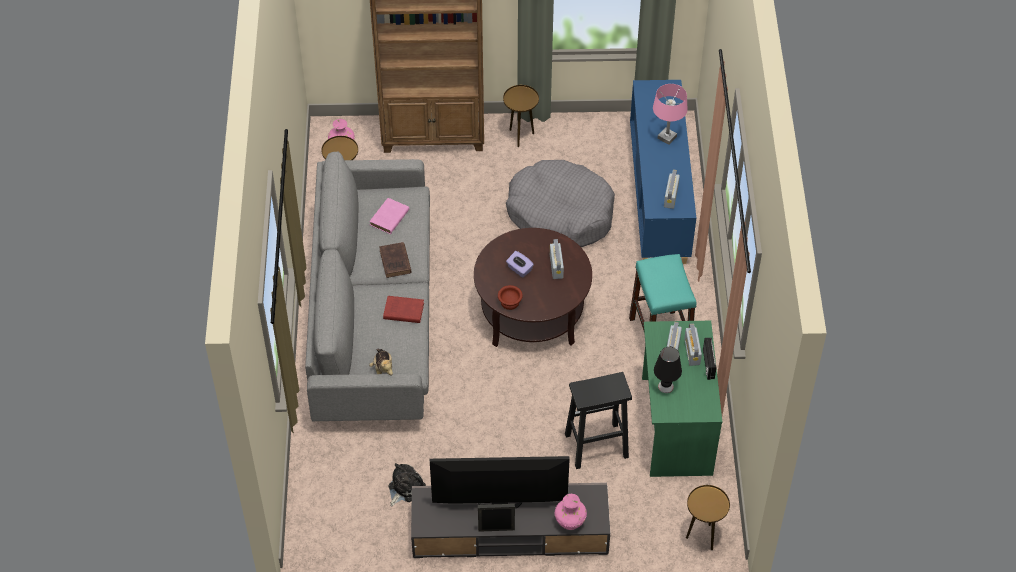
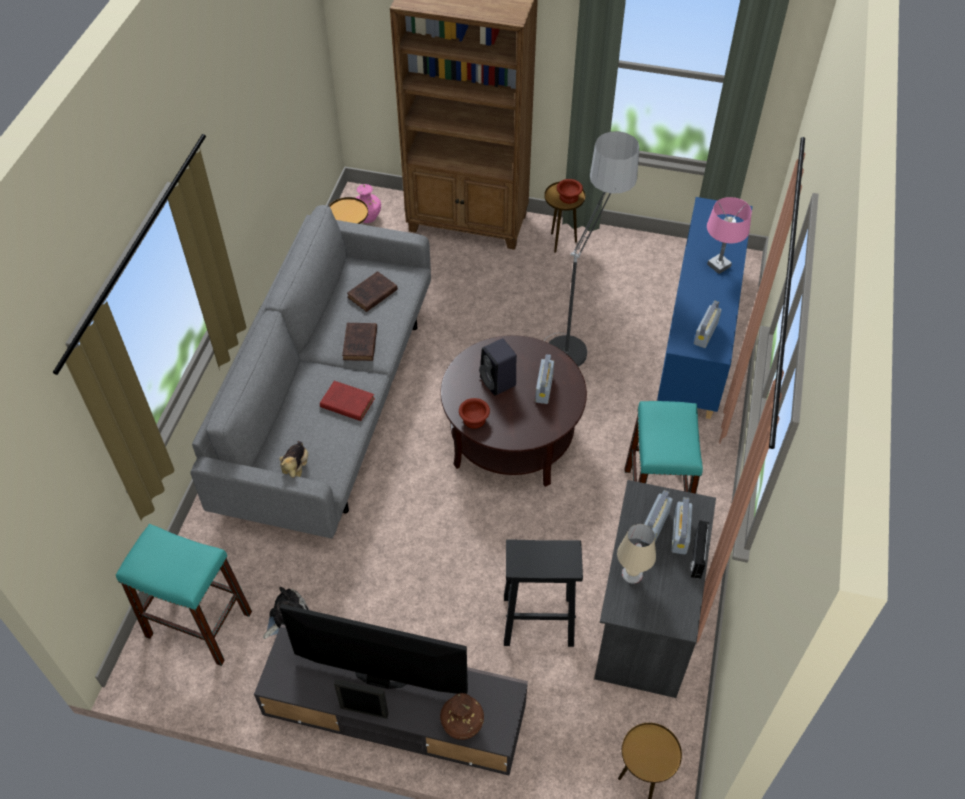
camera: 15 degrees right, 0 degrees up
pink book [369,198,409,234] -> brown book [347,271,398,312]
grey dog bed [506,160,615,247] -> floor lamp [544,131,639,367]
purple tissue box [506,251,534,277] -> black speaker [479,338,517,395]
pink vase [555,494,587,530] -> brown vase [440,693,484,740]
green desk [642,321,722,477] -> grey desk [594,480,716,698]
black table lamp [654,347,682,393] -> beige table lamp [617,524,656,584]
none -> turquoise stool [116,524,252,666]
none -> brown bowl [557,179,583,204]

